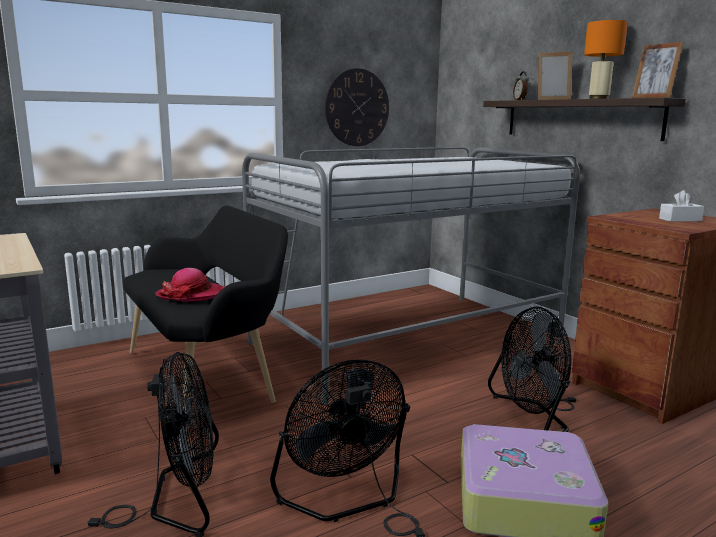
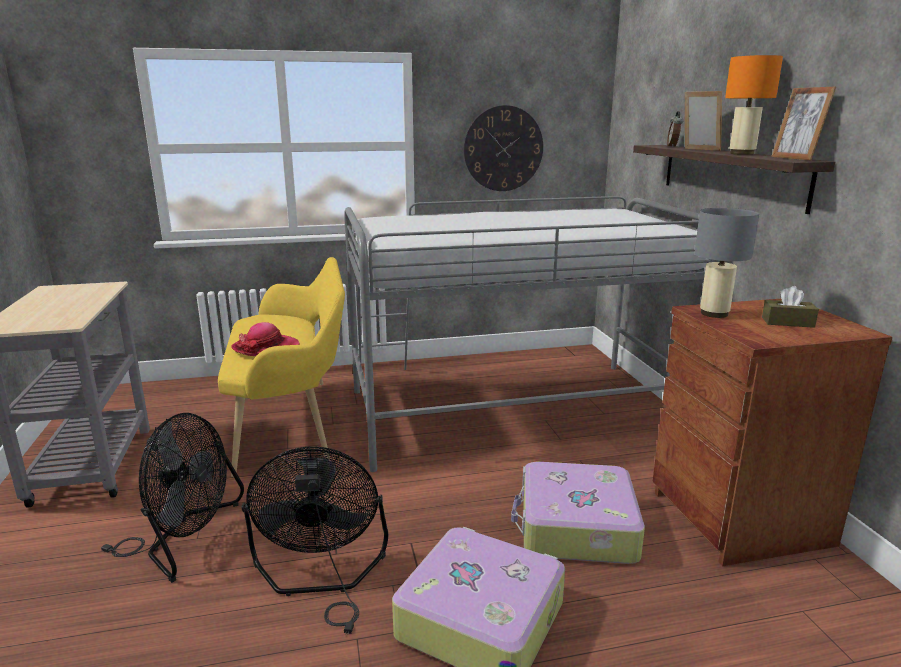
camera: 20 degrees right, 5 degrees up
black bench [123,206,288,430] -> yellow bench [218,257,345,478]
black fan [488,307,577,432] -> suitcase [511,462,645,564]
white tissue box [659,190,704,222] -> brown tissue box [762,286,819,328]
none -> grey table lamp [695,208,759,318]

